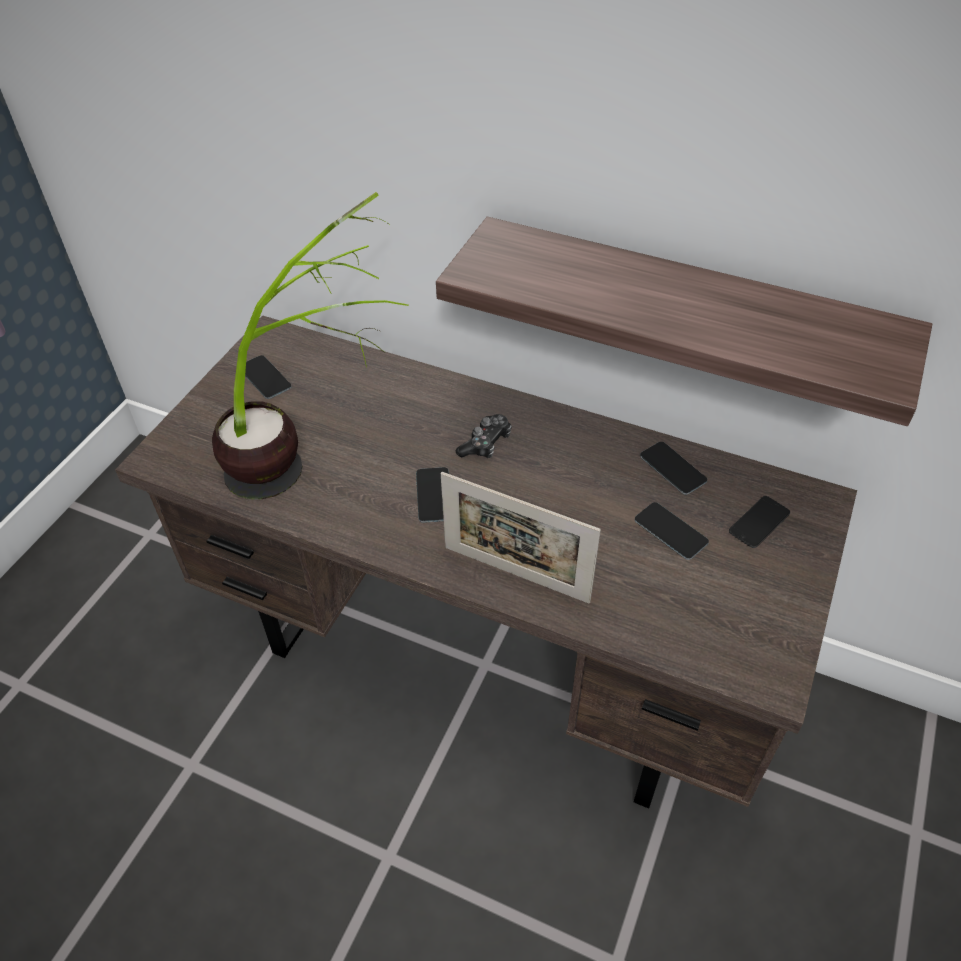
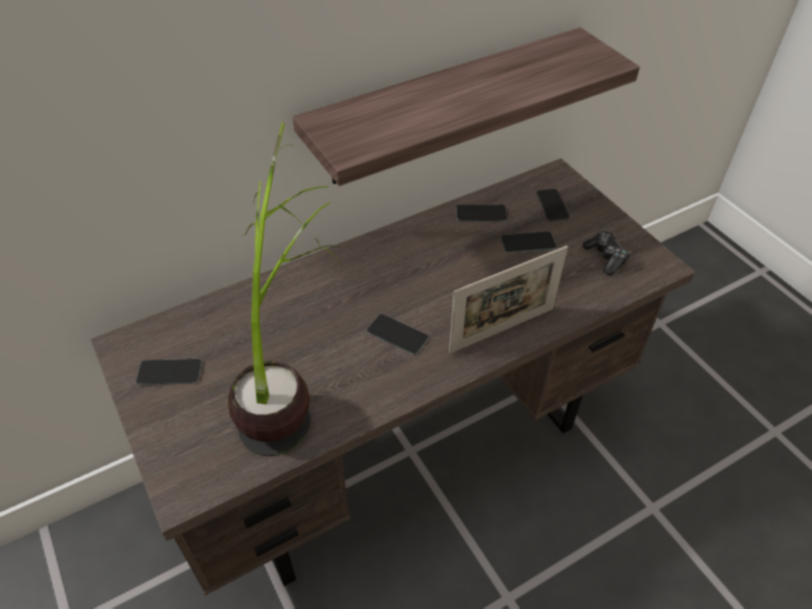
camera: 55 degrees left, 0 degrees up
game controller [456,414,512,458] -> game controller moved to [582,231,631,275]

